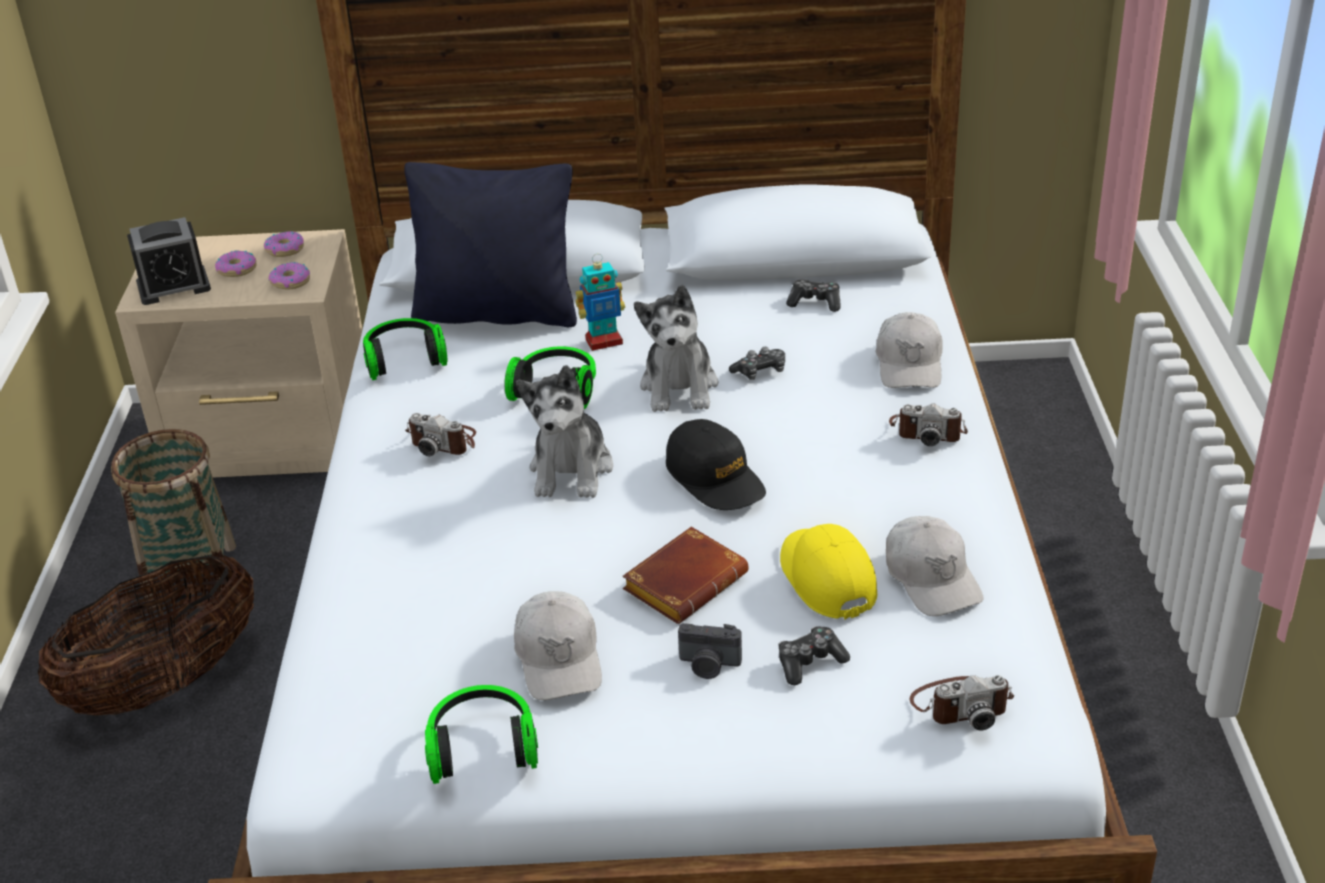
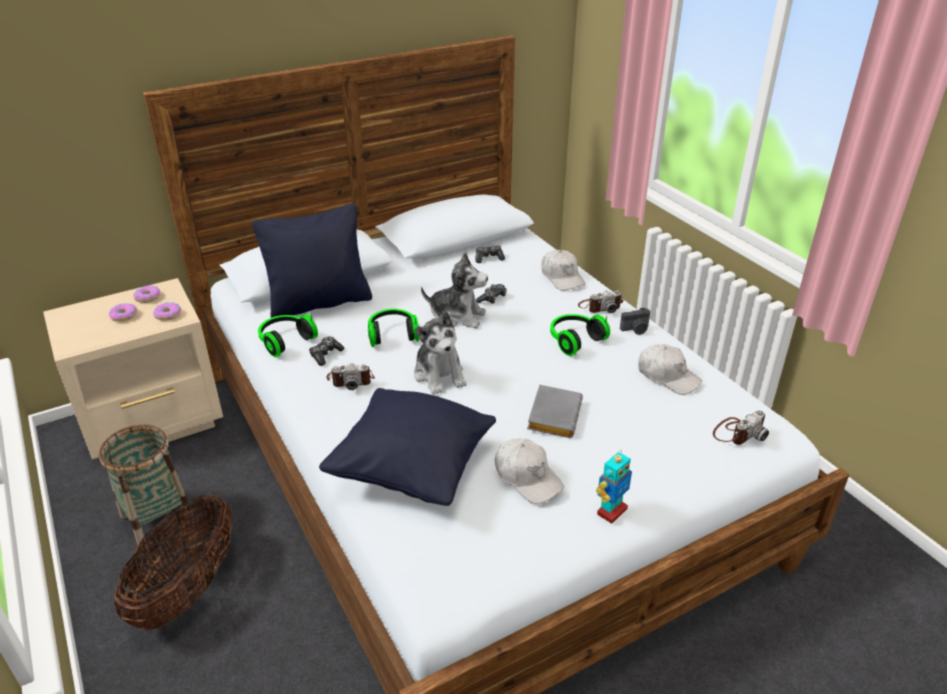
camera: 30 degrees left, 0 degrees up
alarm clock [127,217,211,305] -> none
headphones [425,685,538,784] -> headphones moved to [550,314,610,356]
toy robot [576,254,625,351] -> toy robot moved to [596,450,632,524]
brown book [622,527,749,624] -> grey book [527,385,583,438]
plush toy [634,285,719,412] -> plush toy turned 45 degrees counterclockwise [421,252,488,328]
black cap [666,419,766,510] -> none
camera [678,623,742,679] -> camera moved to [620,308,650,335]
game controller [778,626,850,685] -> game controller moved to [309,337,344,366]
yellow cap [780,524,877,620] -> none
none -> black pillow [319,388,496,506]

